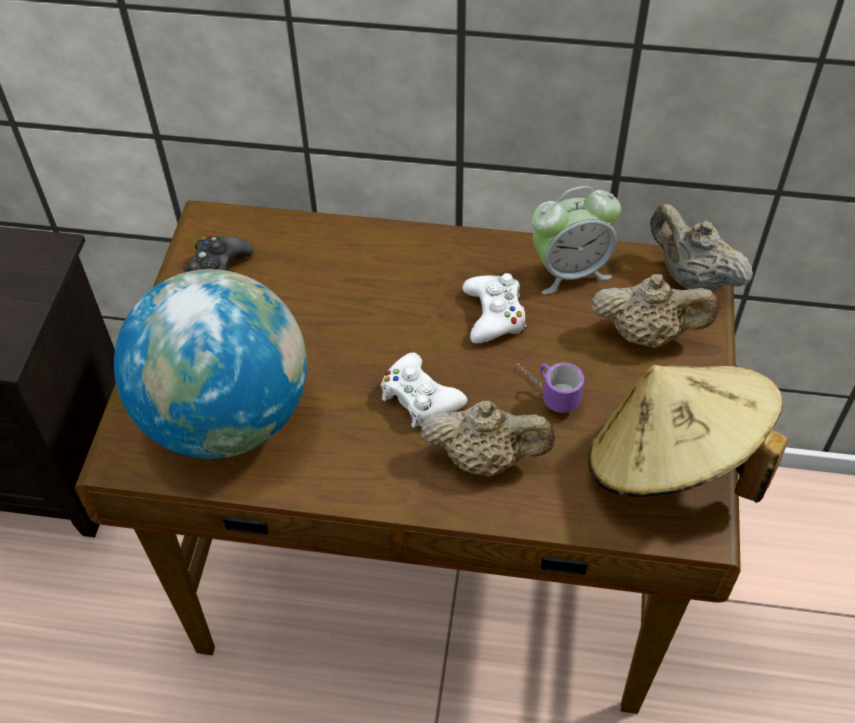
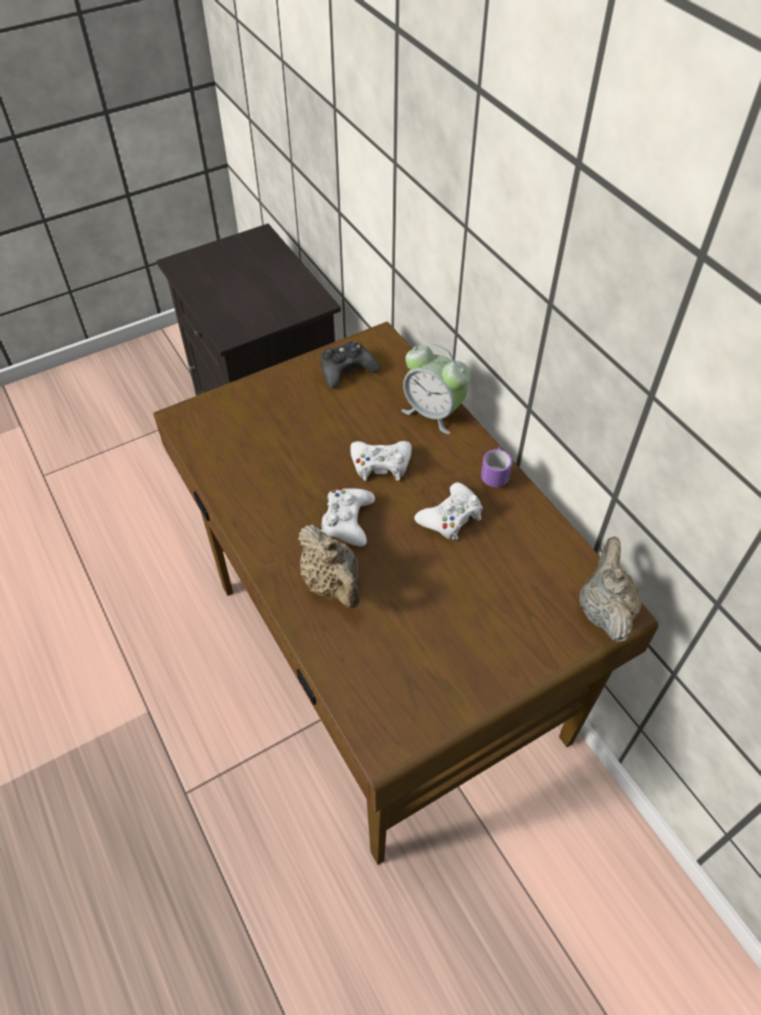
camera: 50 degrees right, 0 degrees up
globe [114,269,307,459] -> none
mug [516,363,584,413] -> mug moved to [481,447,513,487]
alarm clock [532,186,621,294] -> alarm clock moved to [401,344,471,434]
beige hat [588,365,788,503] -> none
beige teapot [592,274,719,348] -> none
none -> white game controller [350,441,412,481]

